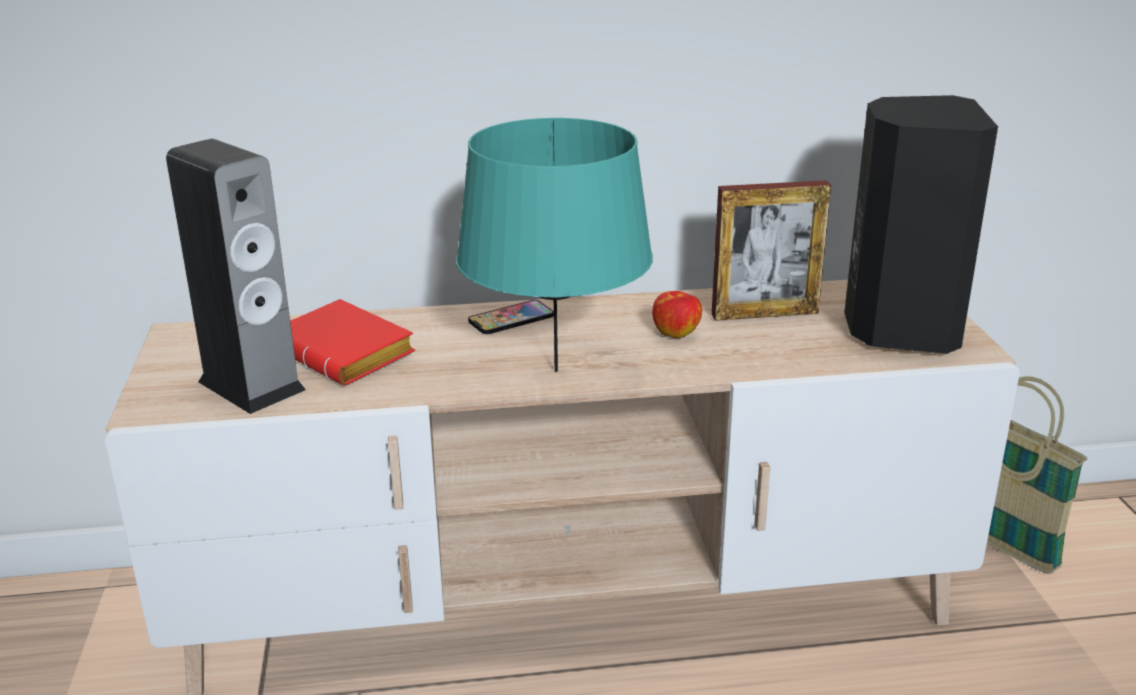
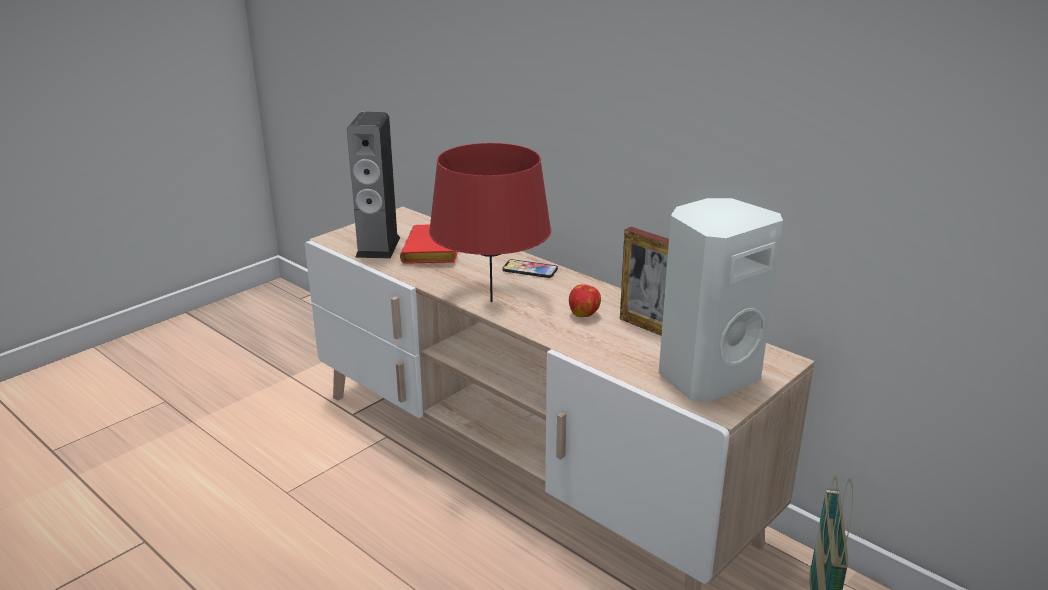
camera: 50 degrees right, 0 degrees up
turquoise table lamp [456,118,653,372] -> red table lamp [429,143,551,302]
black speaker [844,95,998,354] -> white speaker [659,198,783,402]

